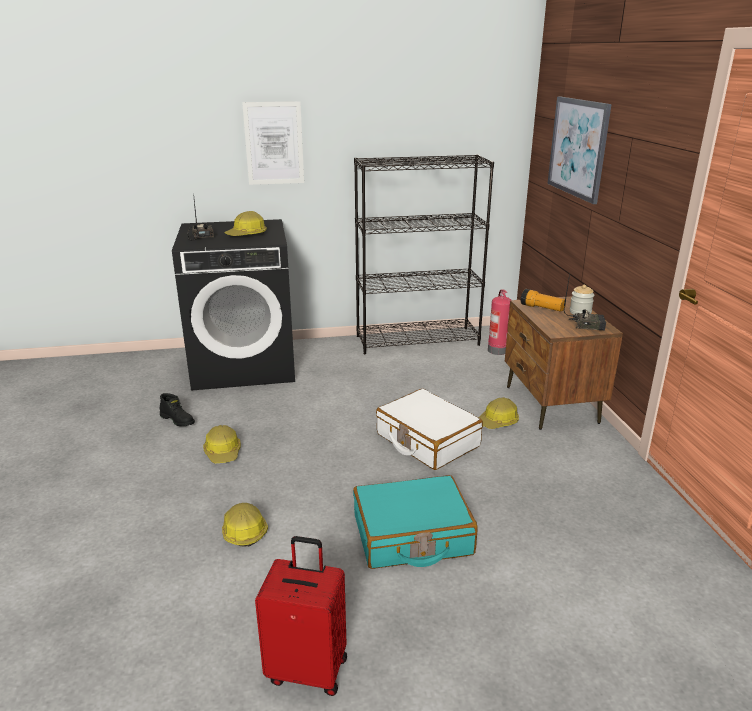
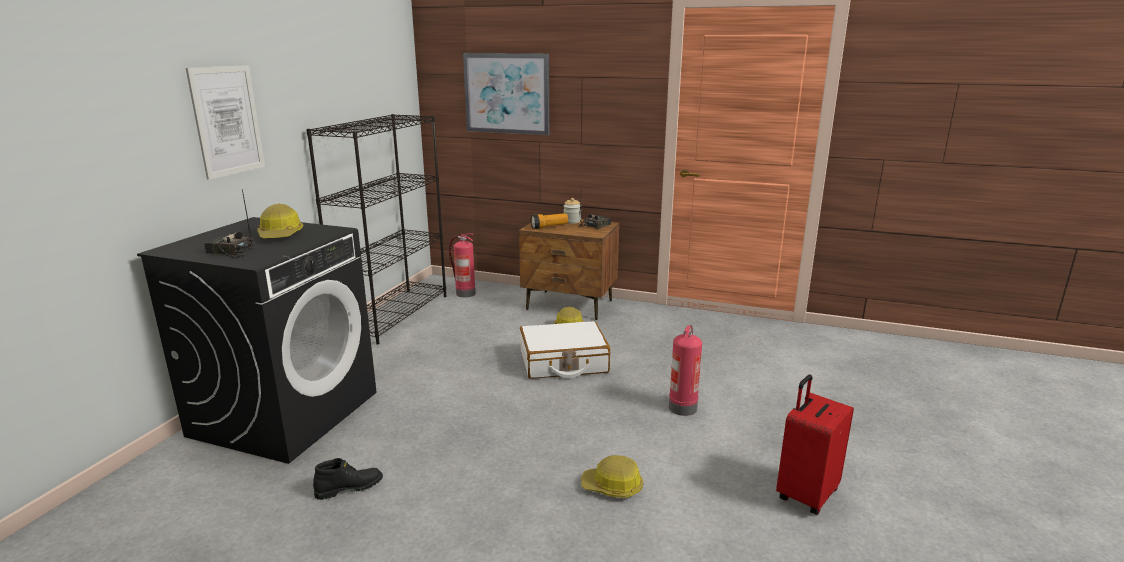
camera: 60 degrees left, 5 degrees down
hard hat [203,425,241,463] -> none
turquoise suitcase [353,475,478,569] -> fire extinguisher [669,325,702,416]

